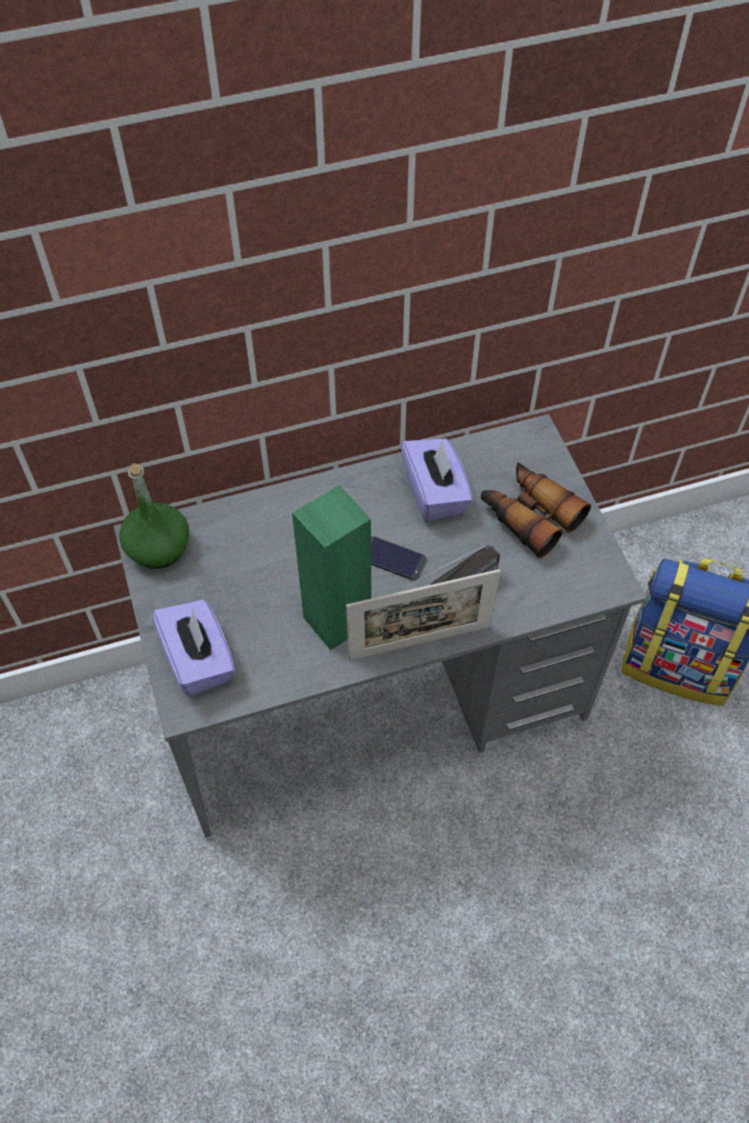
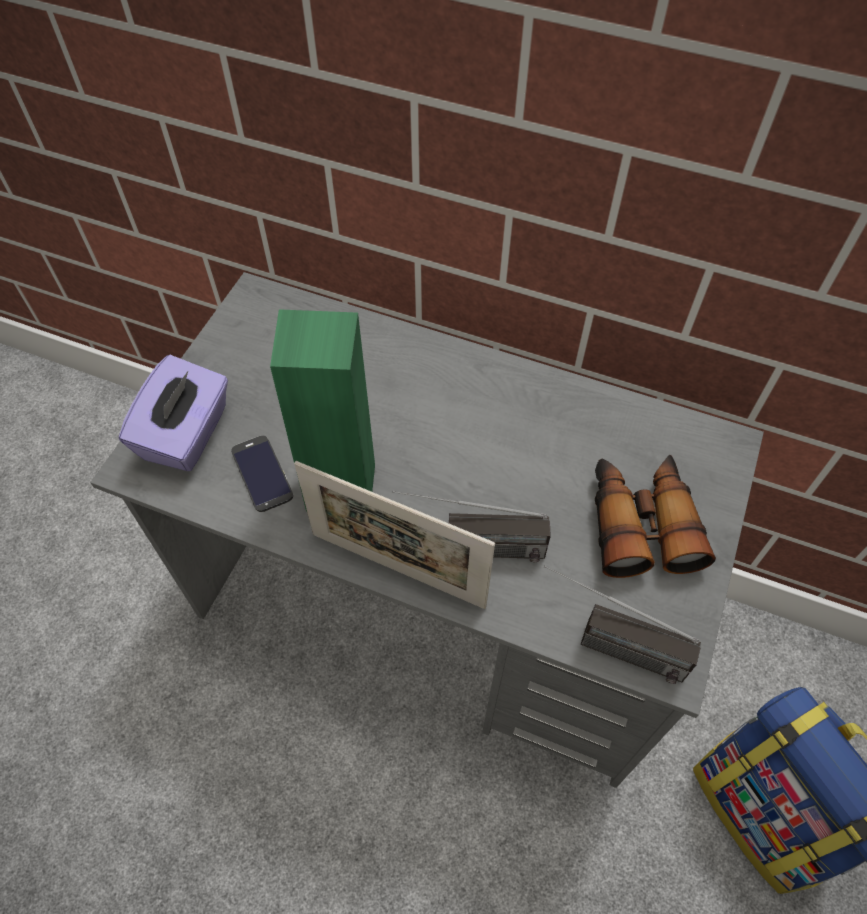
camera: 40 degrees right, 0 degrees up
green bottle [119,463,190,569] -> none
phone [371,536,427,580] -> phone moved to [231,435,293,512]
purple tissue box [401,439,473,522] -> none
none -> radio [544,566,701,684]

